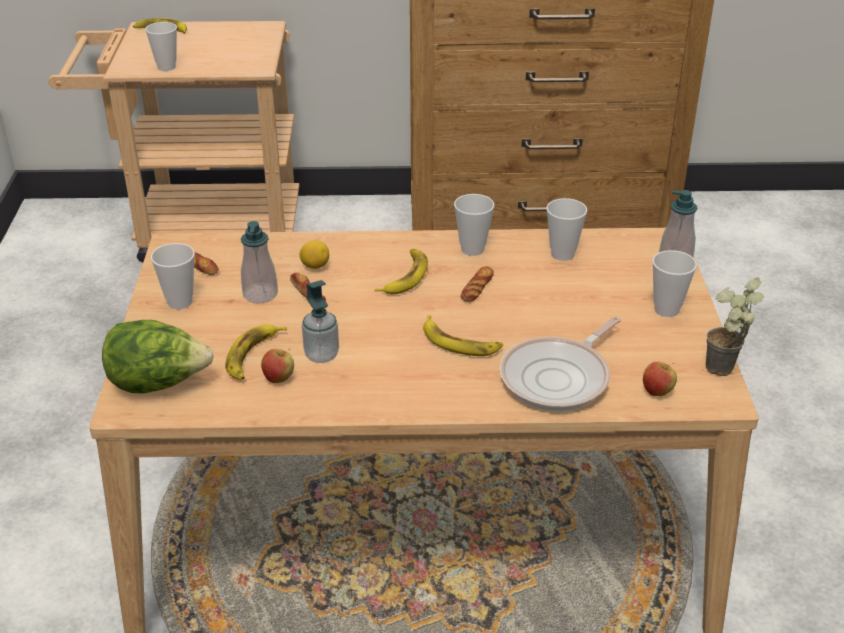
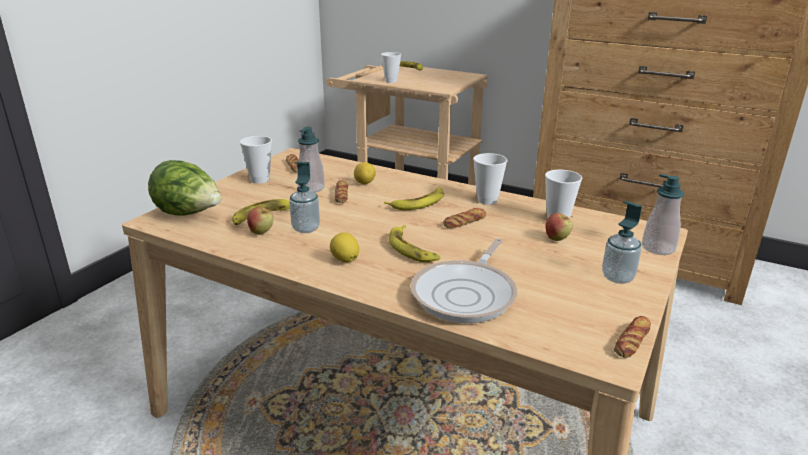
camera: 30 degrees right, 10 degrees down
frying pan [500,316,621,411] -> frying pan turned 45 degrees counterclockwise [411,238,517,323]
apple [643,361,677,396] -> apple moved to [546,213,573,241]
cup [652,250,697,317] -> soap dispenser [602,201,642,284]
potted plant [706,277,764,376] -> bread [614,316,651,358]
none -> lemon [330,232,359,262]

